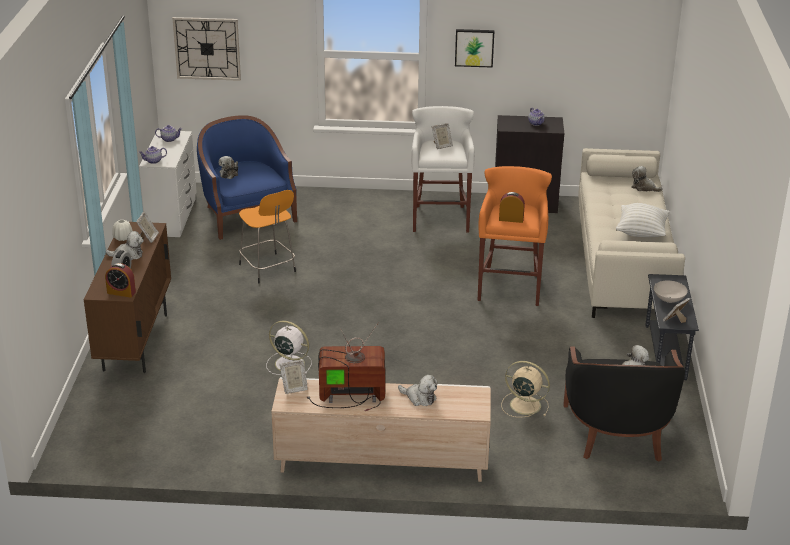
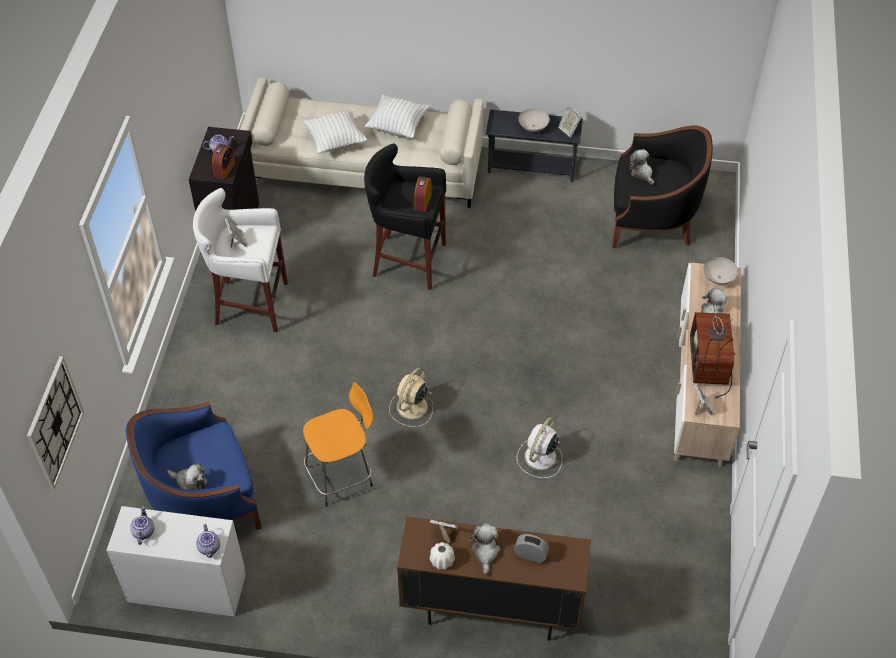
camera: 85 degrees left, 20 degrees up
alarm clock [105,263,136,298] -> alarm clock moved to [212,144,235,180]
picture [455,29,494,68] -> none
orange stool [477,166,552,306] -> black stool [364,144,446,290]
beige fan [501,361,550,418] -> beige fan moved to [389,367,433,427]
plush toy [631,166,662,192] -> none
none -> white pillow [304,109,367,154]
none -> white bowl [703,257,738,285]

